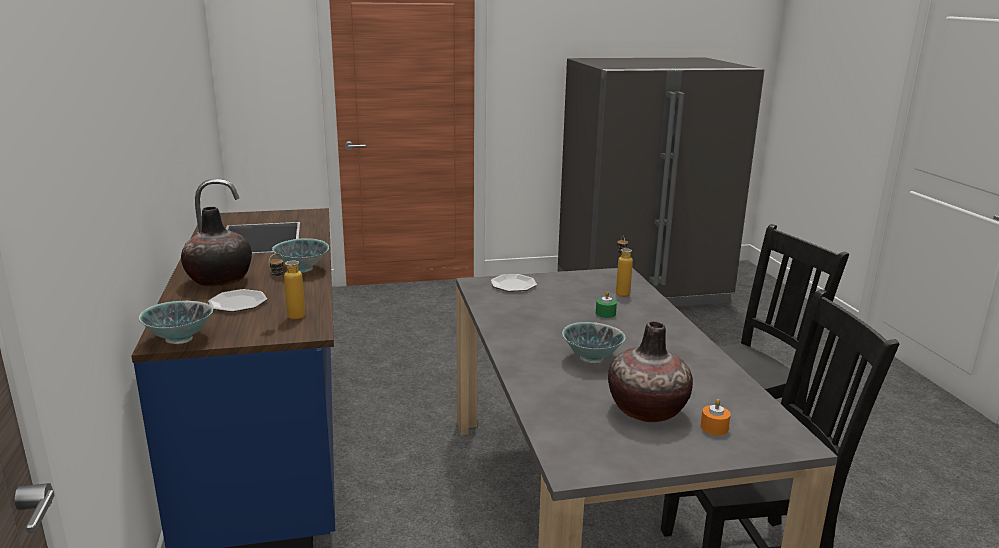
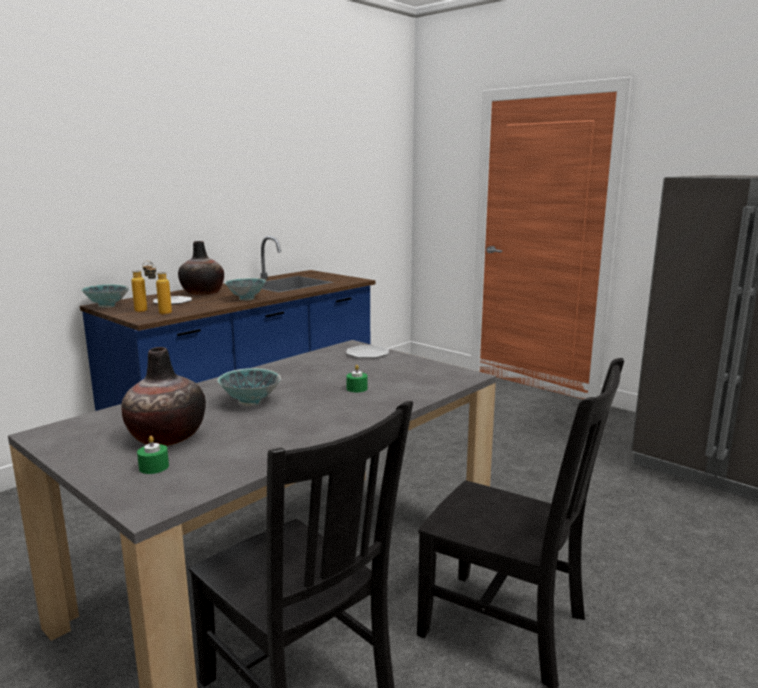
camera: 55 degrees right, 5 degrees down
bottle [616,235,633,297] -> bottle moved to [131,261,153,312]
orange candle [700,399,731,435] -> green candle [137,436,169,474]

